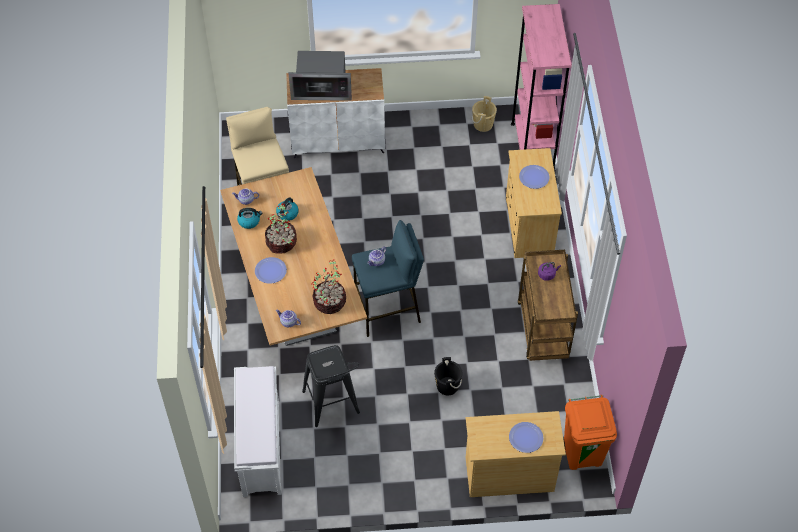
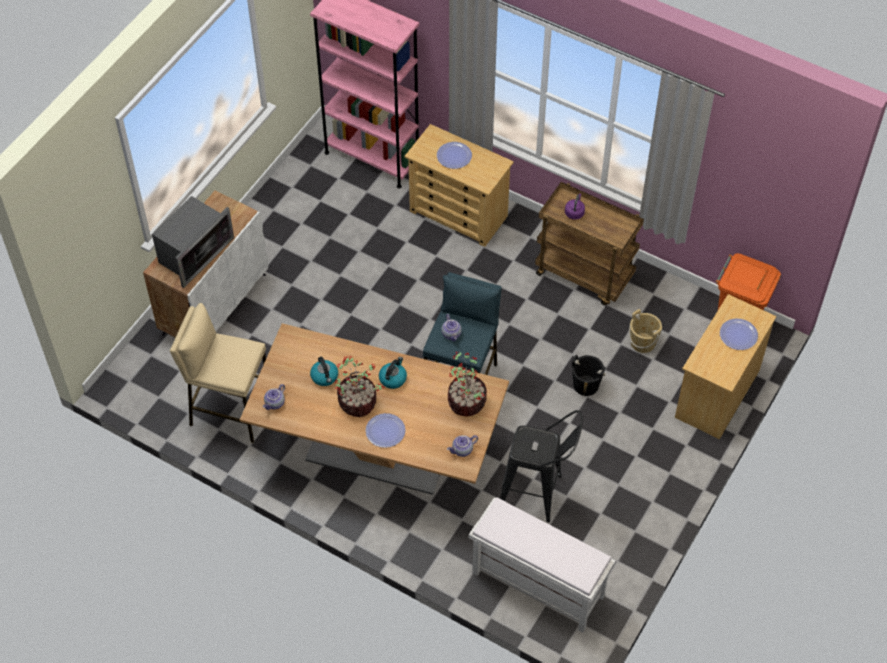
camera: 55 degrees left, 0 degrees up
kettle [237,208,263,229] -> kettle moved to [379,357,407,389]
beige bucket [472,96,497,132] -> beige bucket moved to [629,309,662,353]

